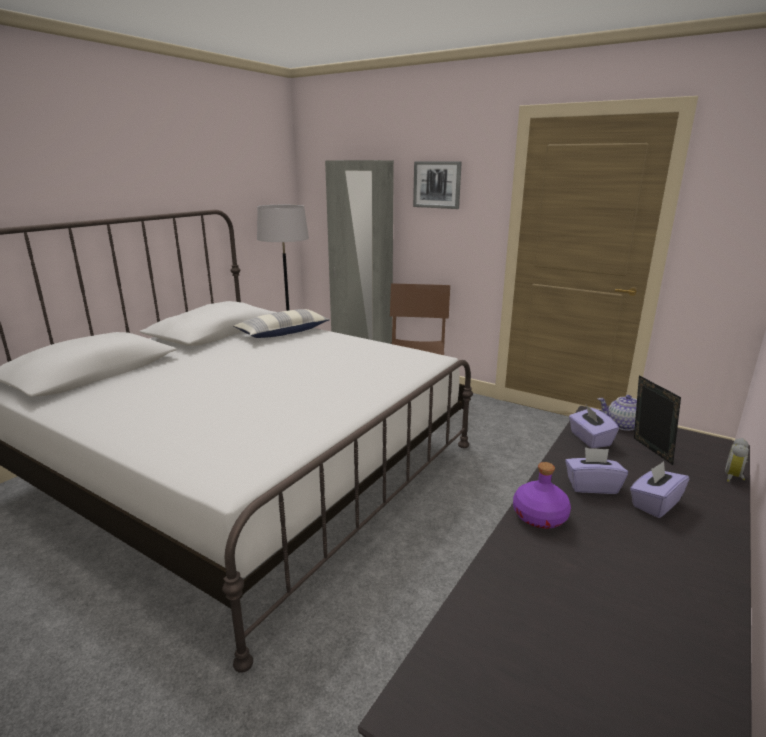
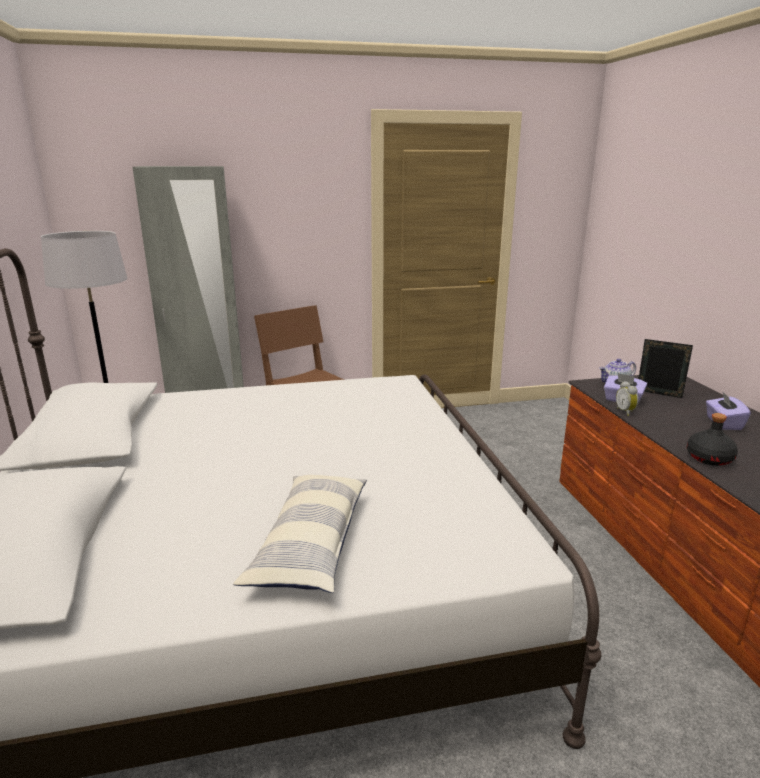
camera: 45 degrees left, 0 degrees up
pillow [233,309,330,338] -> pillow moved to [233,475,367,593]
picture [413,161,462,209] -> none
purple bottle [513,462,571,528] -> black bottle [687,413,738,466]
purple tissue box [565,447,628,494] -> none
alarm clock [725,438,749,482] -> alarm clock moved to [616,381,638,416]

